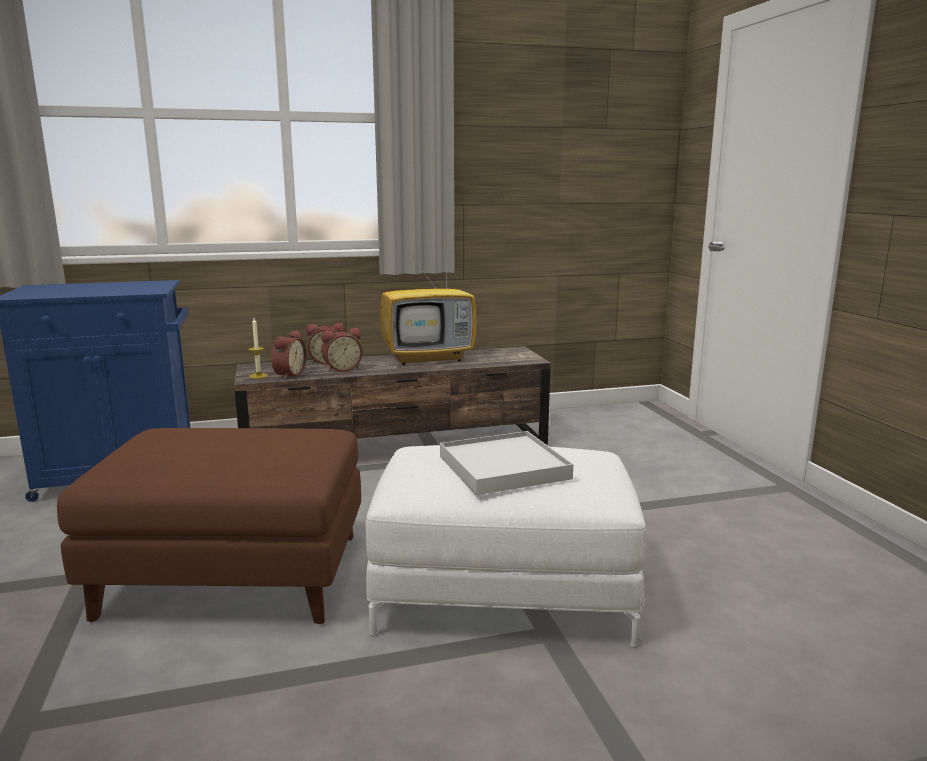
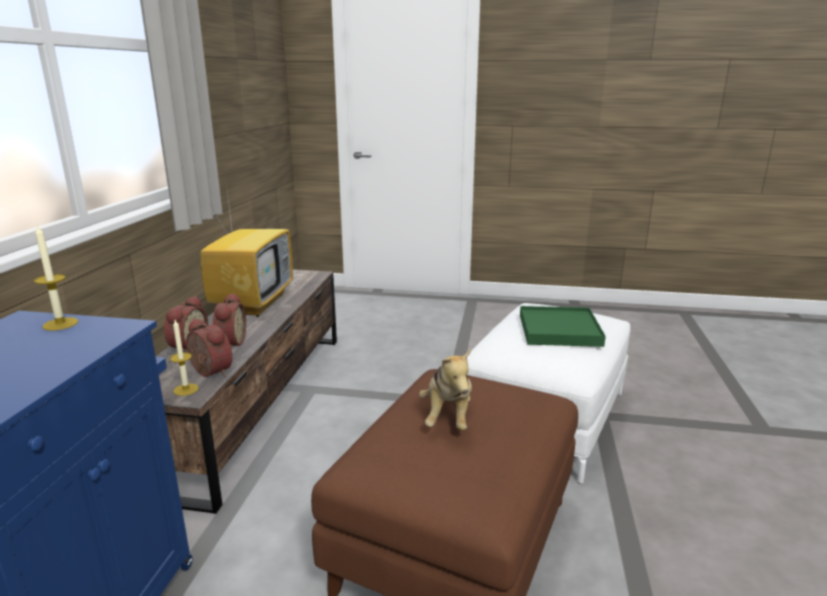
camera: 65 degrees left, 5 degrees up
white tray [440,431,573,495] -> green tray [520,306,606,347]
none -> candle [34,224,78,331]
none -> plush toy [419,349,472,431]

